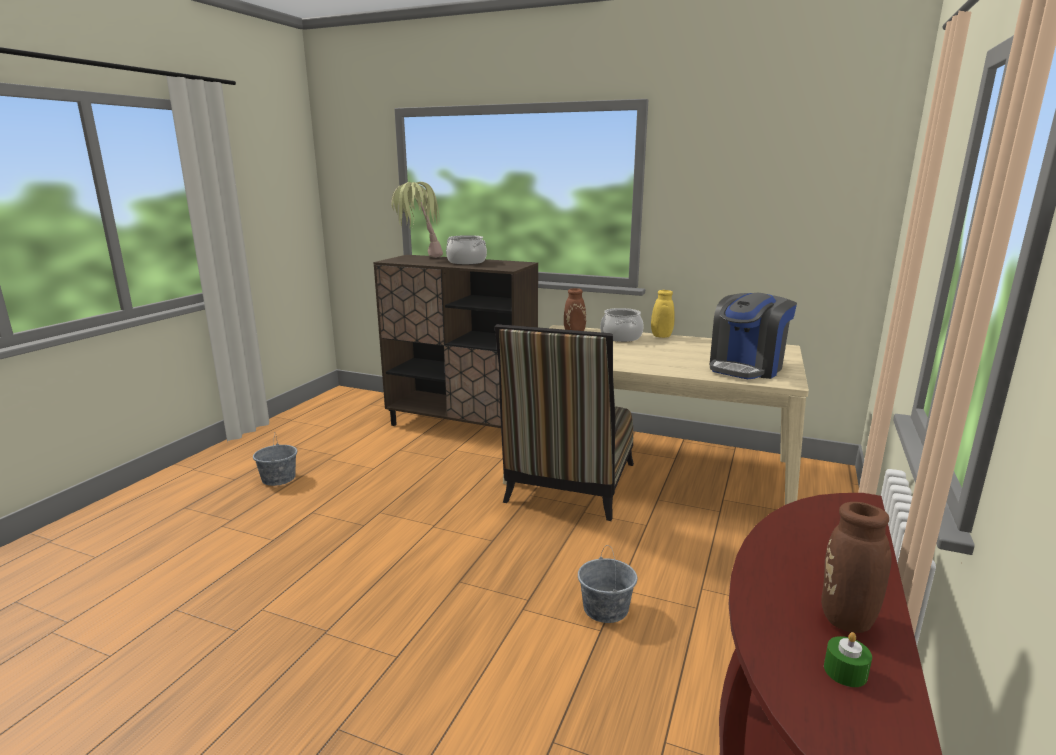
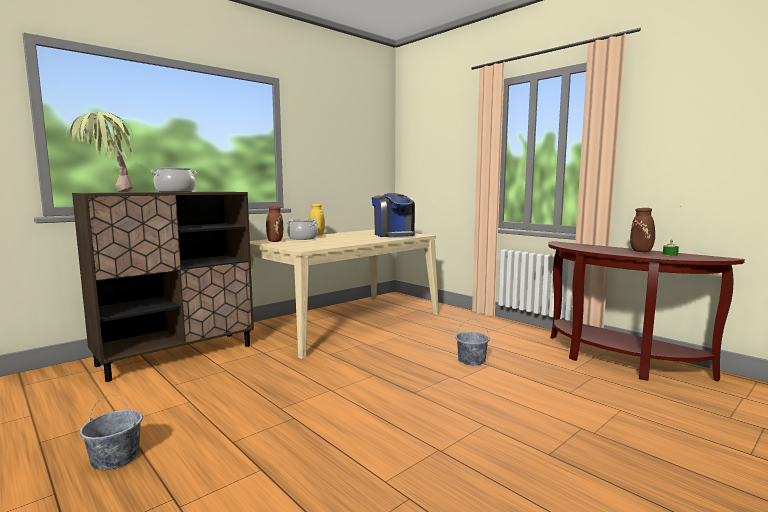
camera: 65 degrees left, 10 degrees down
chair [494,324,634,521] -> none

